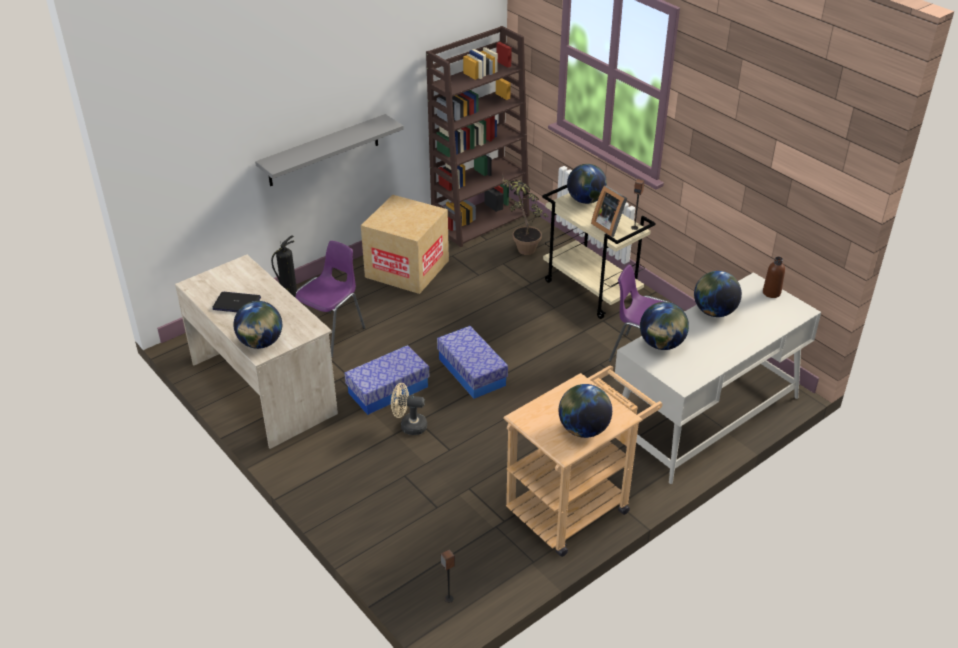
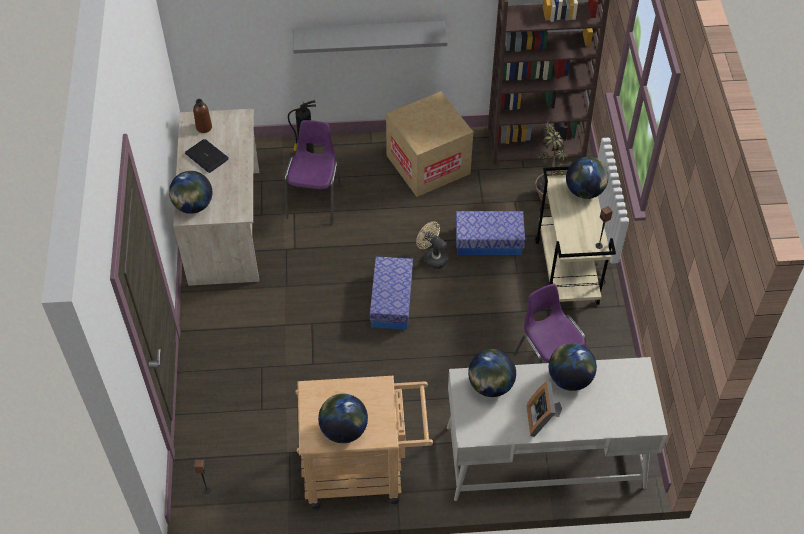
camera: 35 degrees right, 15 degrees up
purple chair [296,241,365,357] -> purple chair turned 60 degrees counterclockwise [285,120,341,224]
storage box [344,345,430,415] -> storage box moved to [455,211,525,255]
beige fan [391,383,427,435] -> beige fan moved to [416,222,448,269]
picture frame [591,186,627,237] -> picture frame moved to [526,381,562,437]
brown bottle [763,257,785,298] -> brown bottle moved to [193,99,212,133]

